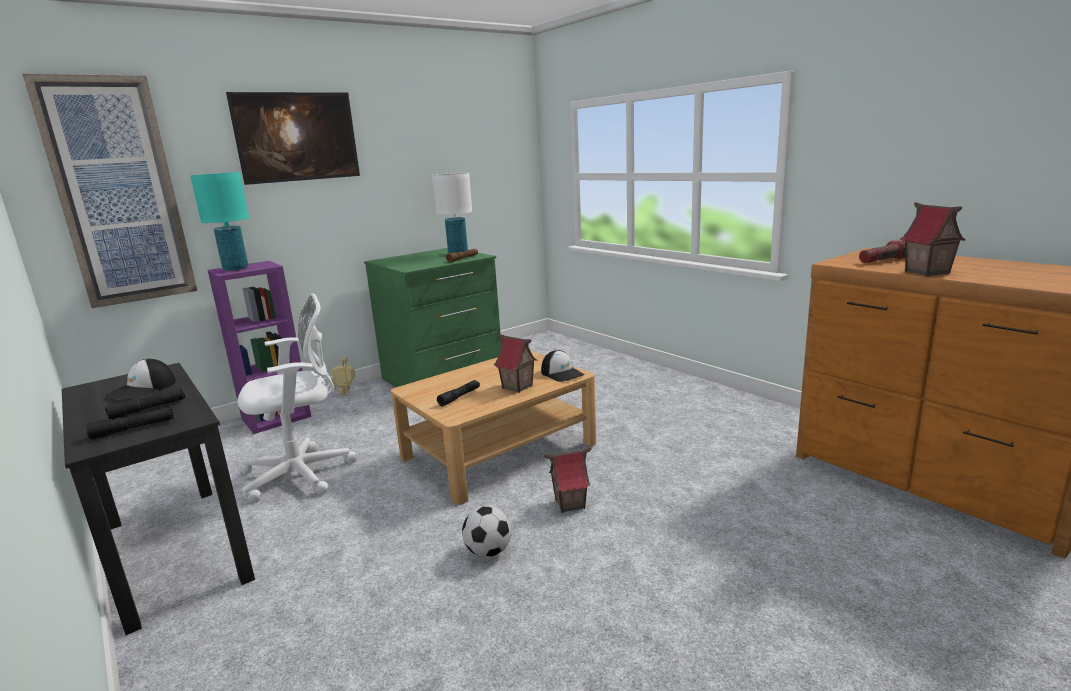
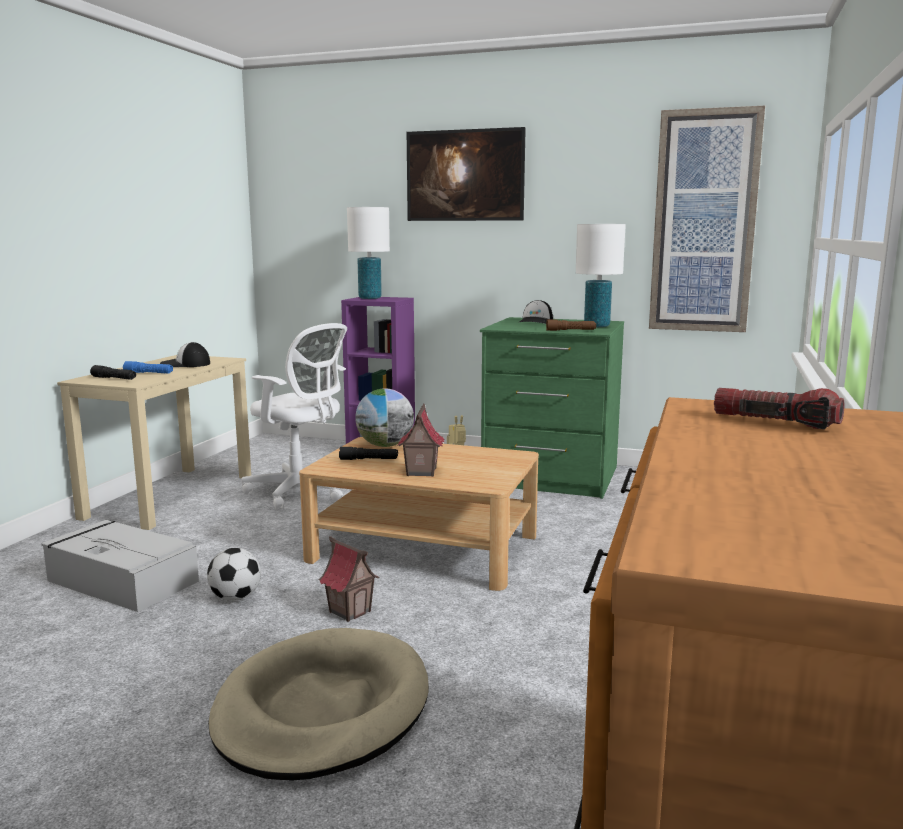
camera: 55 degrees right, 5 degrees down
picture [22,74,197,308] -> picture moved to [649,106,765,332]
black desk [62,363,255,635] -> beige desk [57,355,251,530]
black flashlight [105,389,185,420] -> blue flashlight [123,361,173,374]
turquoise table lamp [190,172,249,271] -> white table lamp [347,207,390,299]
cap [541,350,584,382] -> cap moved to [518,300,553,324]
toy house [900,202,966,276] -> none
none -> grey storage box [42,520,199,612]
none -> beige dog bed [208,628,429,781]
none -> globe [355,388,414,447]

